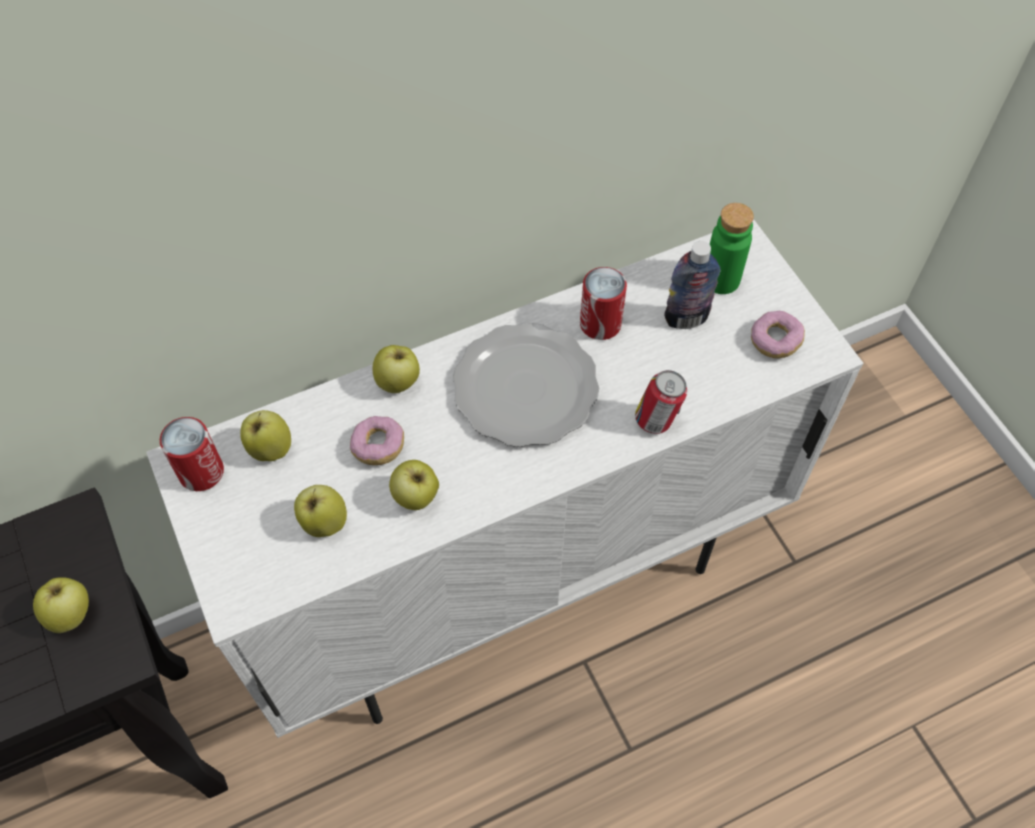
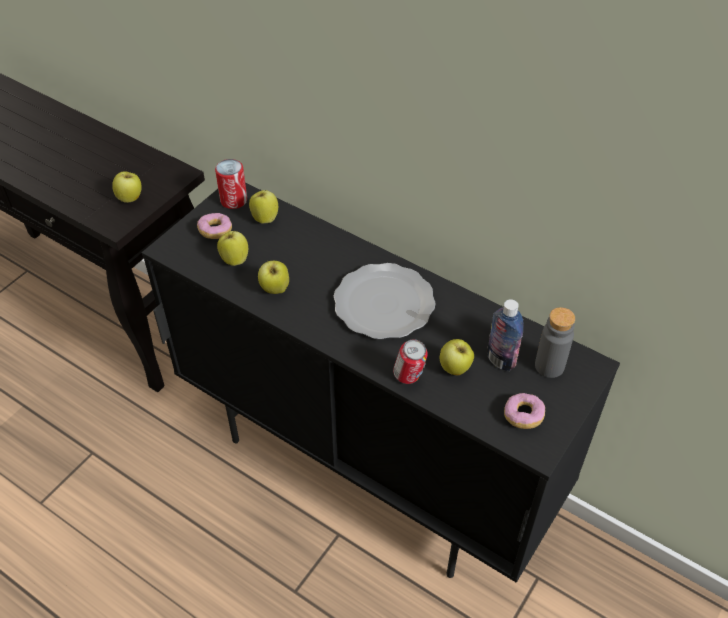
camera: 60 degrees right, 10 degrees down
white cabinet [146,219,863,738] -> black cabinet [142,183,620,582]
donut [350,416,404,465] -> donut moved to [197,213,232,239]
apple [372,345,420,393] -> apple moved to [440,339,474,375]
can [580,267,627,340] -> none
green bottle [710,203,754,294] -> grey bottle [535,307,575,378]

